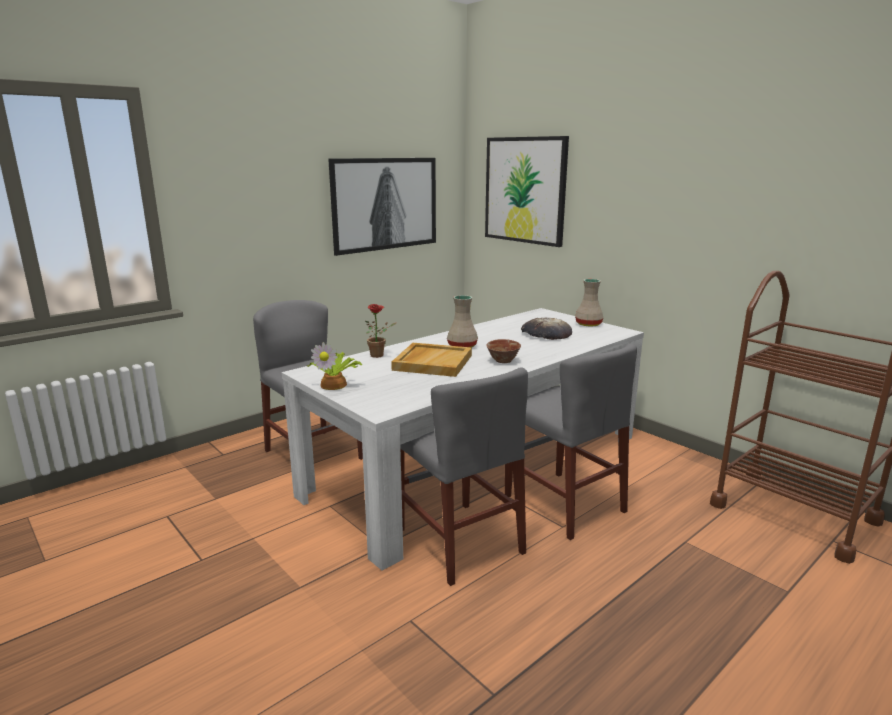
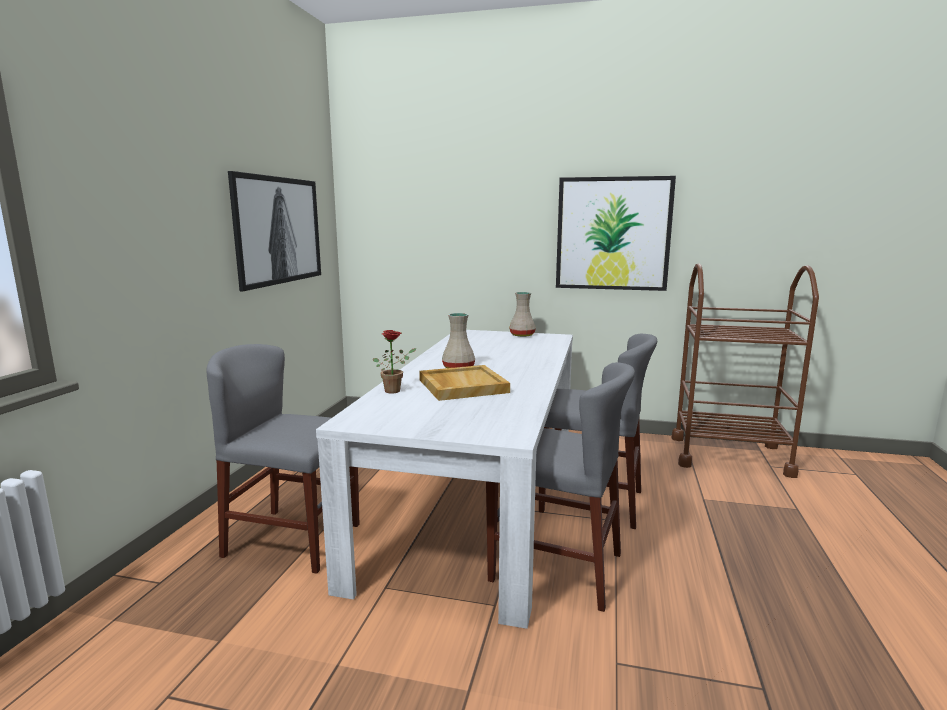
camera: 35 degrees left, 5 degrees down
potted plant [307,342,362,390] -> none
picture [485,136,569,247] -> picture moved to [556,176,676,291]
bowl [486,339,521,363] -> none
bread [521,318,572,340] -> none

